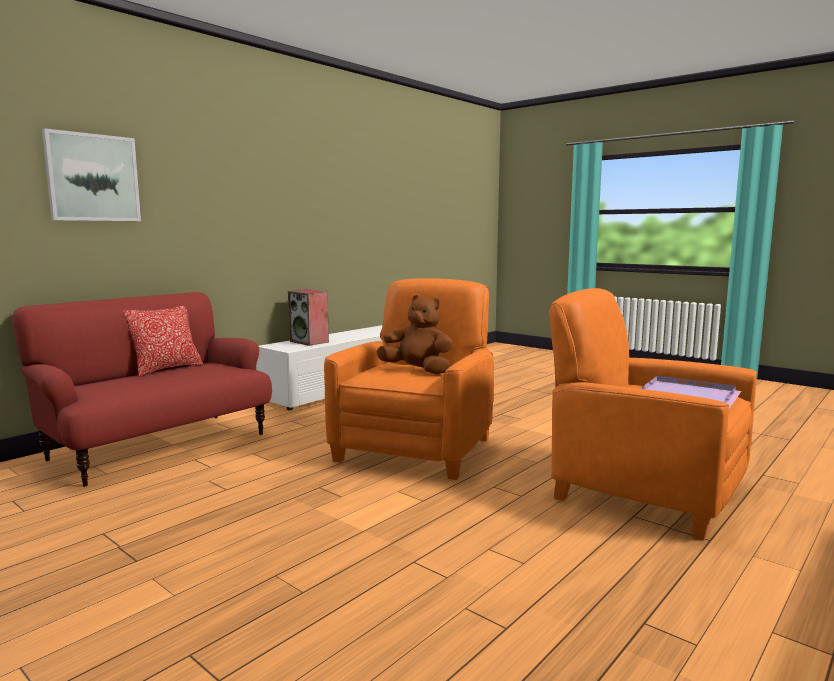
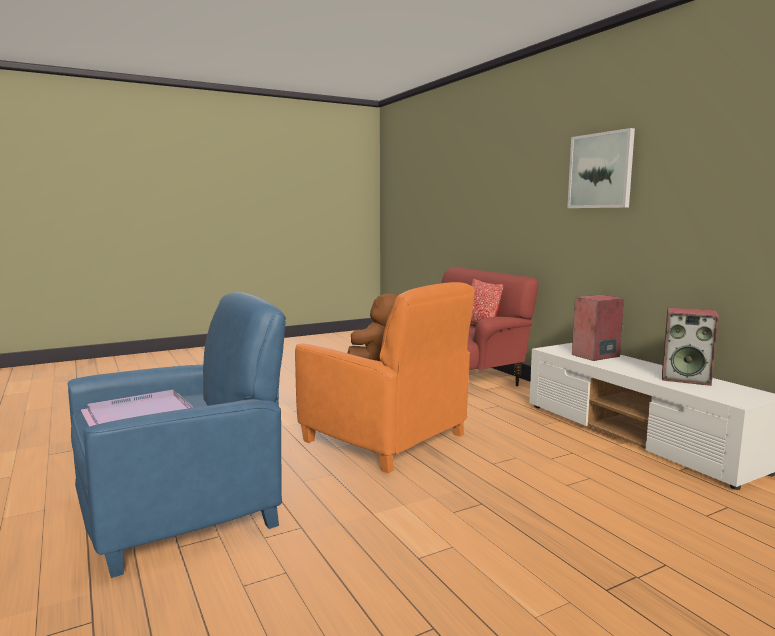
camera: 110 degrees right, 0 degrees up
picture [42,128,141,221] -> picture moved to [567,128,635,208]
orange armchair [549,288,757,541] -> blue armchair [68,292,286,578]
none -> speaker [662,308,719,386]

